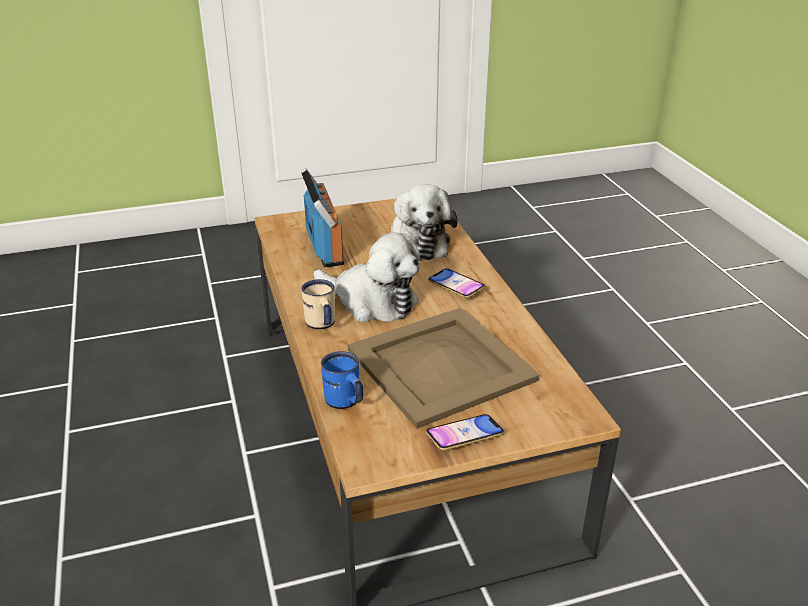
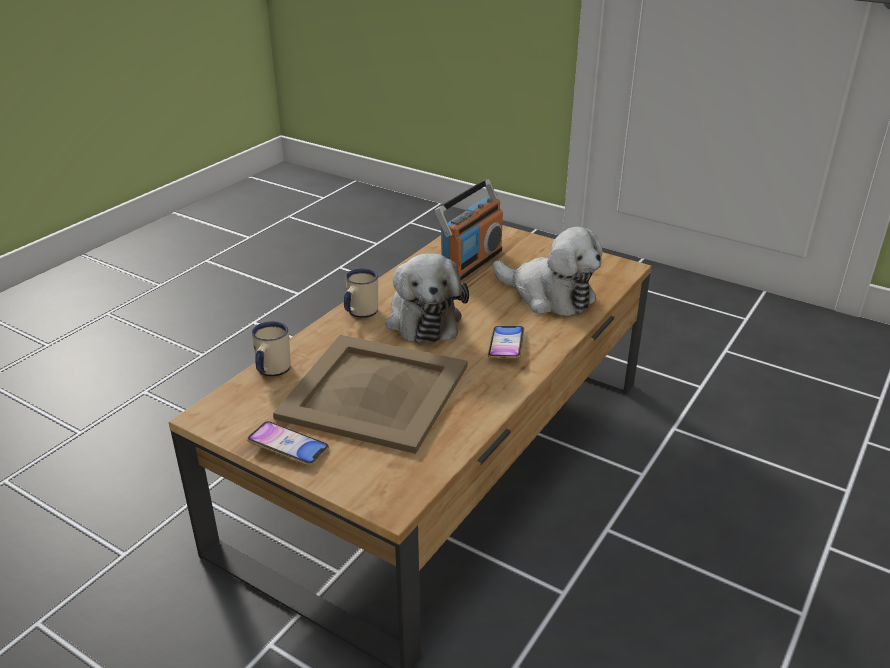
camera: 50 degrees right, 0 degrees up
blue mug [321,351,363,409] -> beige mug [252,321,291,377]
plush toy [391,184,458,261] -> plush toy turned 90 degrees counterclockwise [493,227,603,316]

